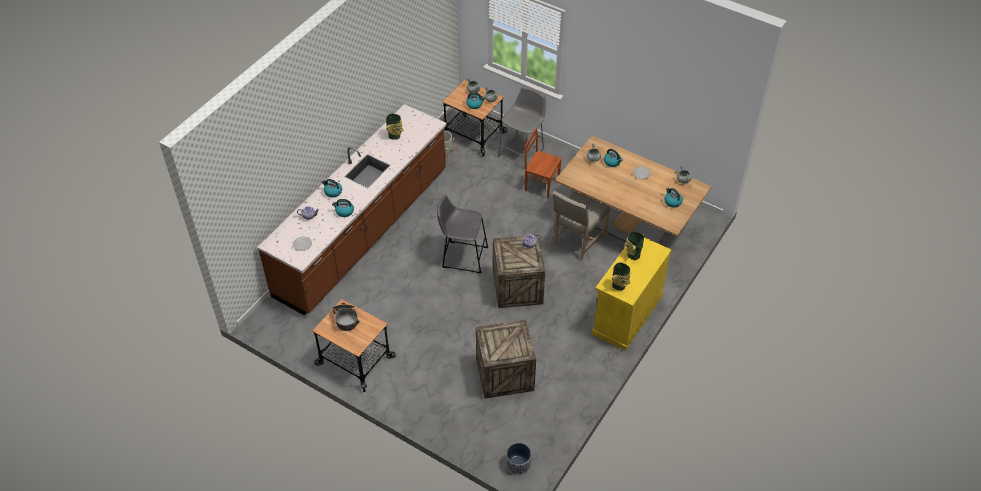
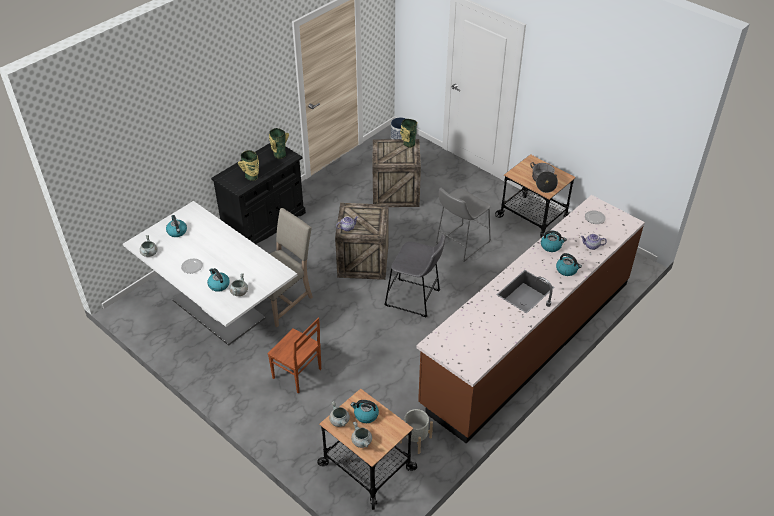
camera: 170 degrees left, 5 degrees down
vase [386,114,403,140] -> vase moved to [400,119,417,148]
grey stool [498,86,546,169] -> grey stool moved to [435,188,491,262]
brown dining table [555,136,712,243] -> white dining table [123,201,297,346]
yellow cabinet [592,237,672,351] -> black cabinet [211,143,306,244]

